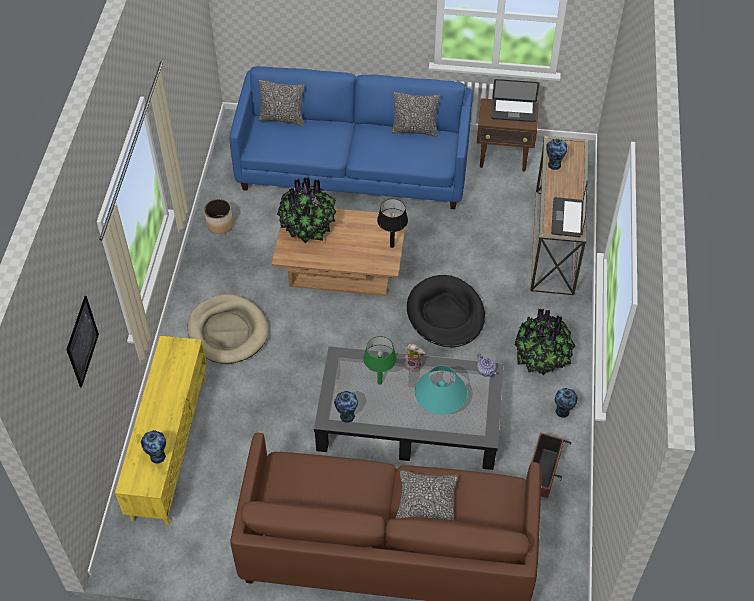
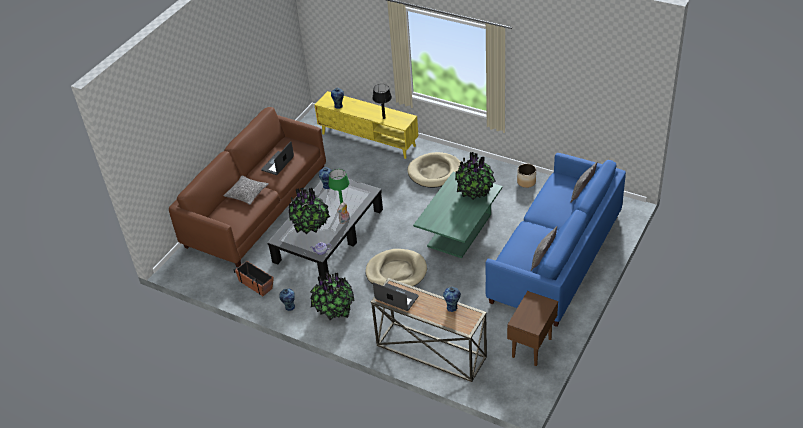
camera: 115 degrees right, 10 degrees down
picture [66,296,99,387] -> none
brown coffee table [272,206,405,296] -> green coffee table [413,172,503,258]
black table lamp [377,199,408,248] -> black table lamp moved to [372,84,392,119]
black dog bed [407,275,485,347] -> beige dog bed [365,249,427,286]
turquoise table lamp [415,365,467,415] -> potted plant [289,188,330,234]
laptop [491,79,539,122] -> laptop moved to [261,141,294,175]

